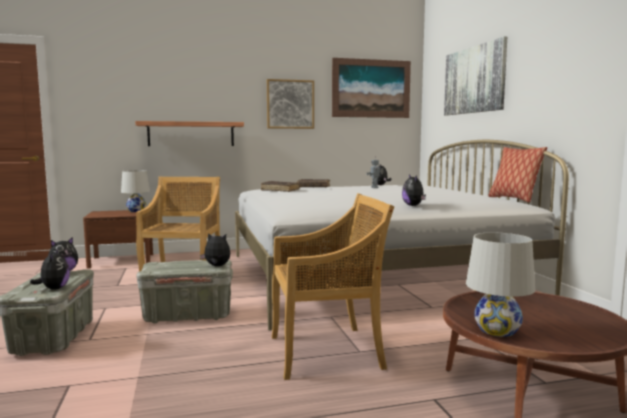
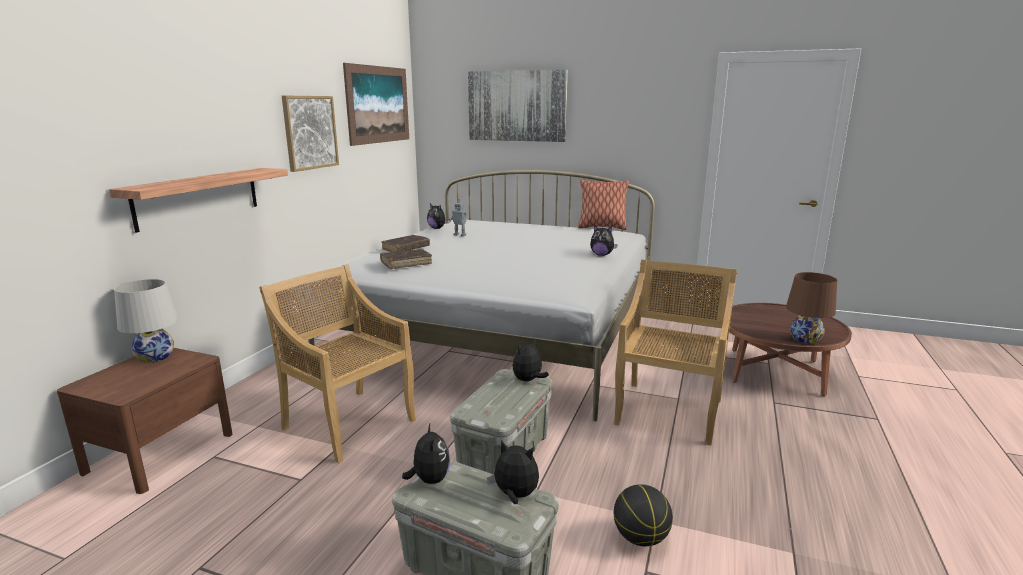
camera: 55 degrees left, 10 degrees up
white table lamp [466,233,535,337] -> brown table lamp [786,272,837,344]
none -> basketball [614,484,673,546]

